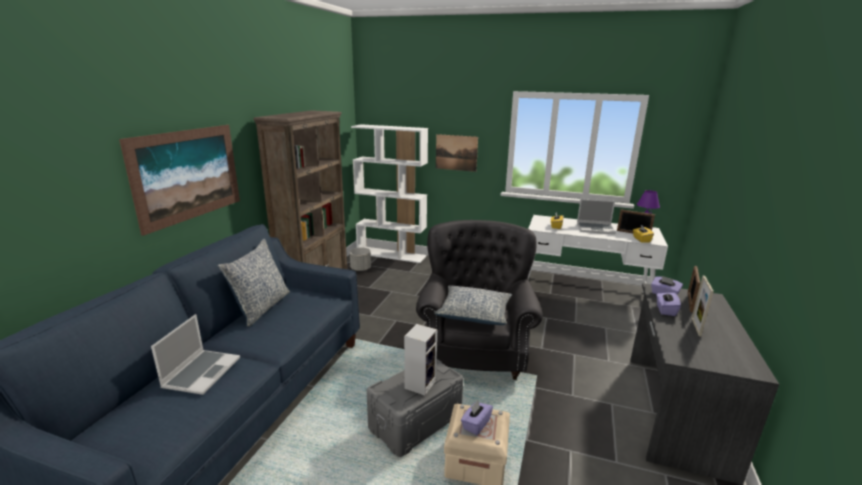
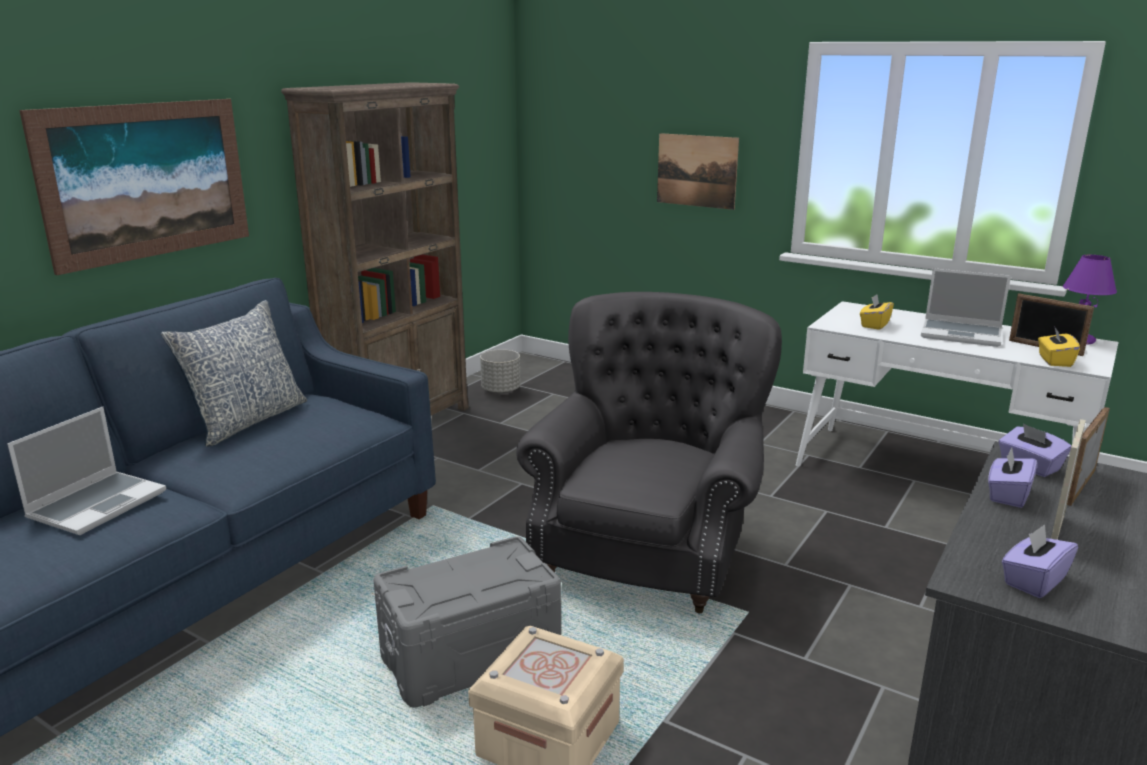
camera: 15 degrees right, 0 degrees up
white bookcase [351,124,428,263] -> none
speaker [404,324,437,396] -> none
pillow [434,285,512,325] -> none
purple tissue box [461,400,493,435] -> purple tissue box moved to [1002,524,1078,598]

